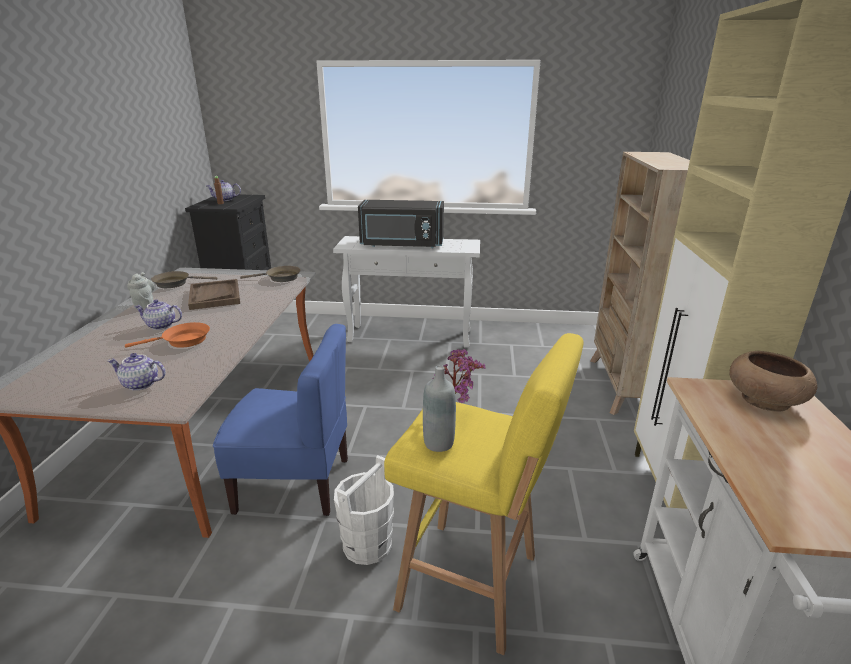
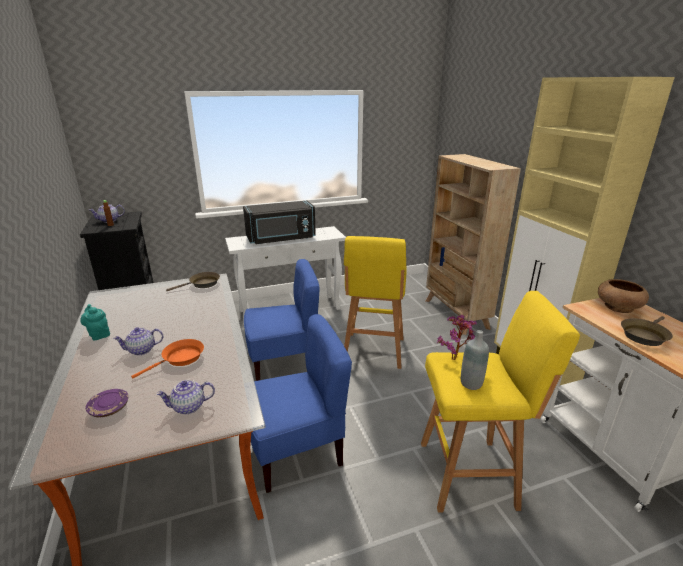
camera: 25 degrees left, 0 degrees up
grey teapot [127,272,155,309] -> turquoise teapot [80,304,110,340]
brown frying pan [151,271,218,288] -> brown frying pan moved to [621,316,673,346]
brown tray [188,279,240,310] -> none
white bucket [334,455,394,565] -> none
none -> purple plate [86,389,128,417]
none -> blue chair [244,259,320,381]
none -> yellow stool [344,236,407,369]

